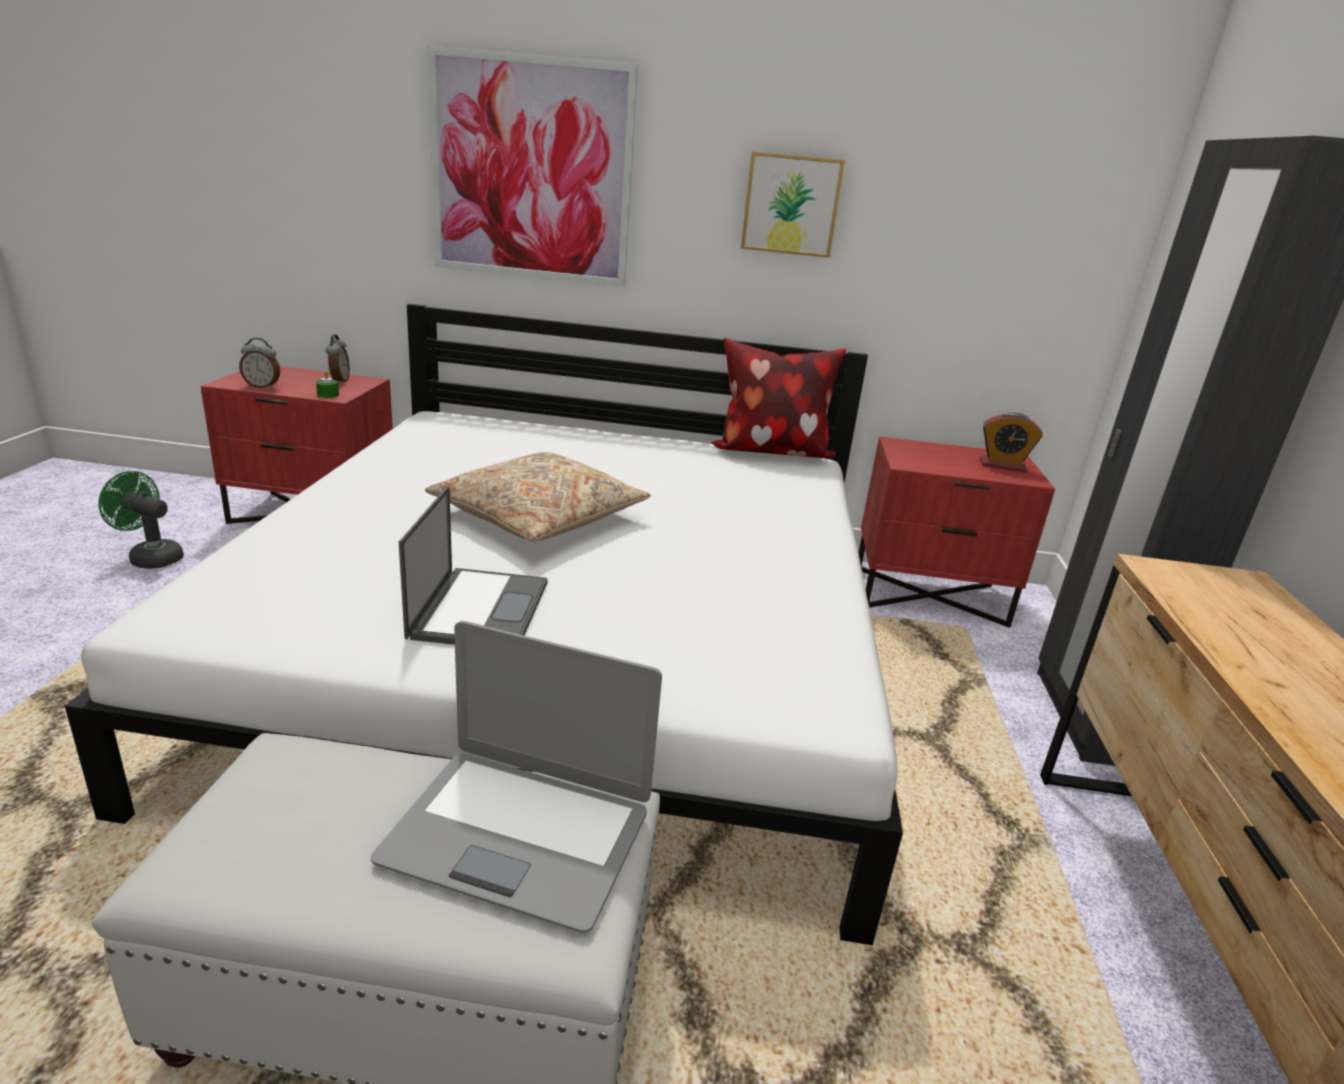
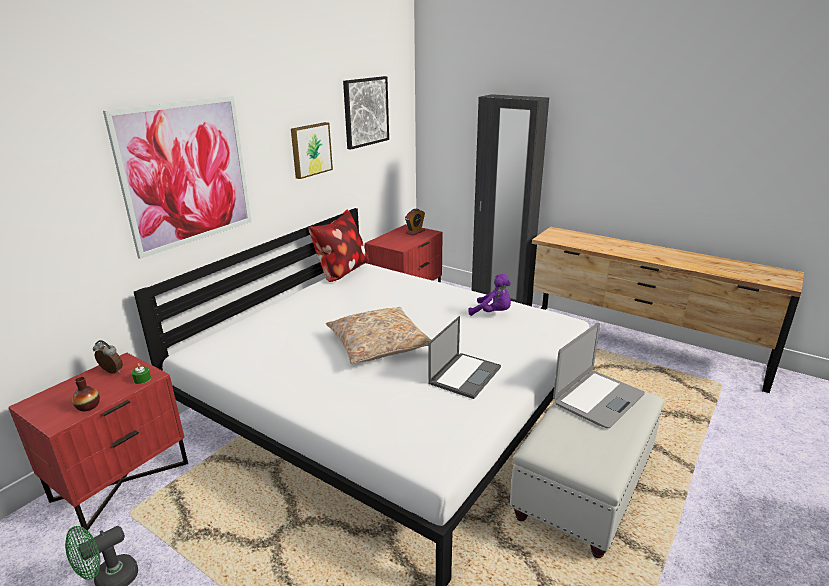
camera: 60 degrees left, 0 degrees up
alarm clock [239,338,280,389] -> vase [72,377,100,411]
laptop [399,486,548,645] -> laptop turned 90 degrees clockwise [428,316,501,399]
none -> picture [343,76,389,150]
none -> purple plush toy [468,274,511,316]

